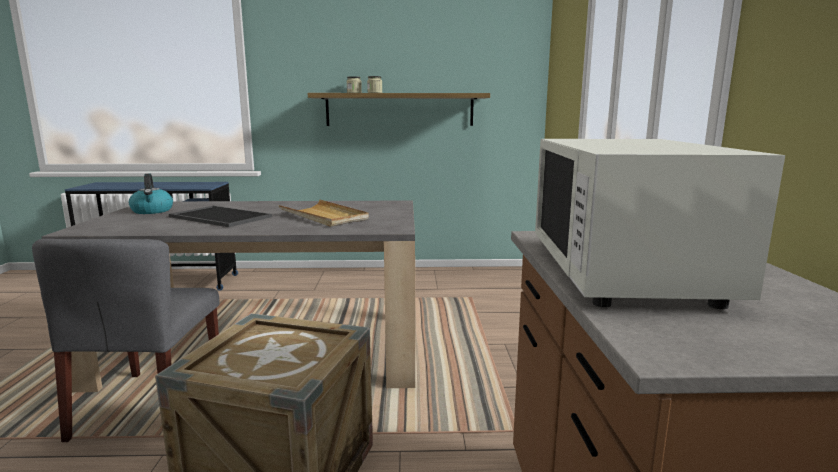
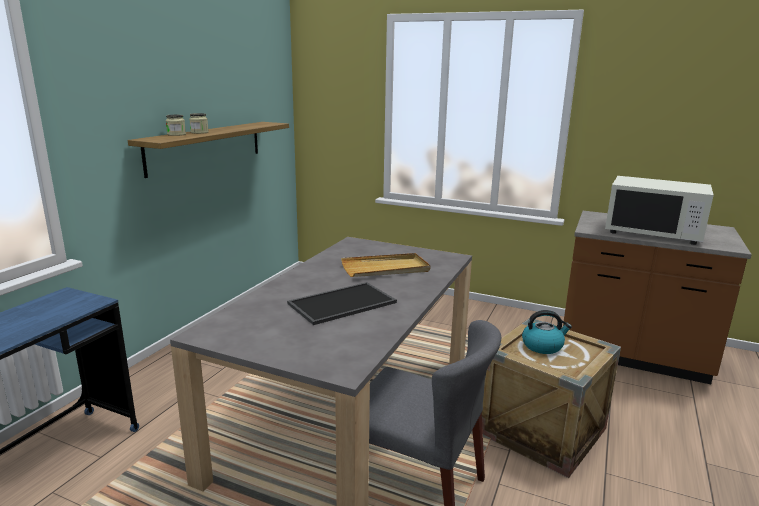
camera: 65 degrees left, 5 degrees up
kettle [129,174,173,214] -> kettle moved to [522,310,572,354]

